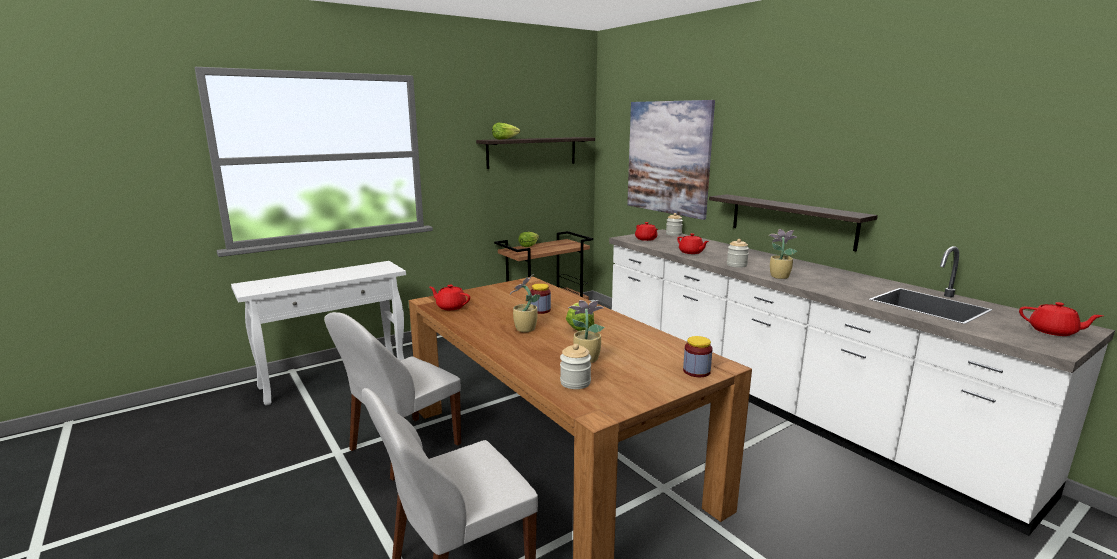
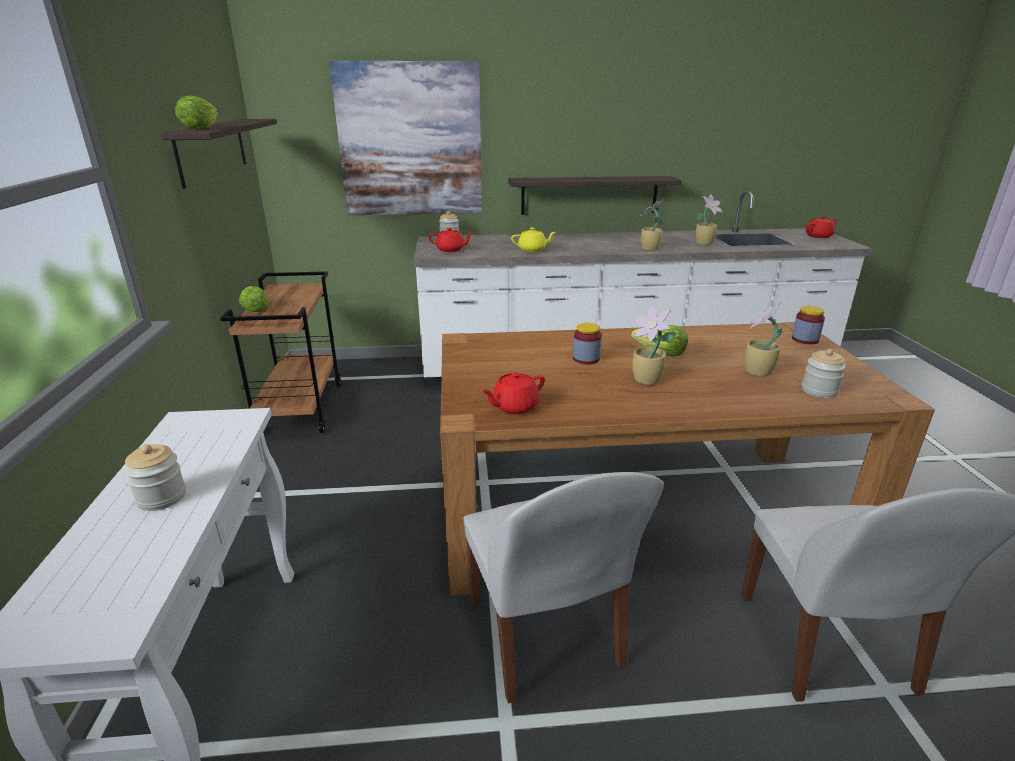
camera: 60 degrees left, 10 degrees up
red teapot [677,233,709,254] -> yellow teapot [511,227,556,252]
jar [727,239,749,268] -> jar moved to [124,444,186,511]
none -> potted plant [694,194,722,245]

